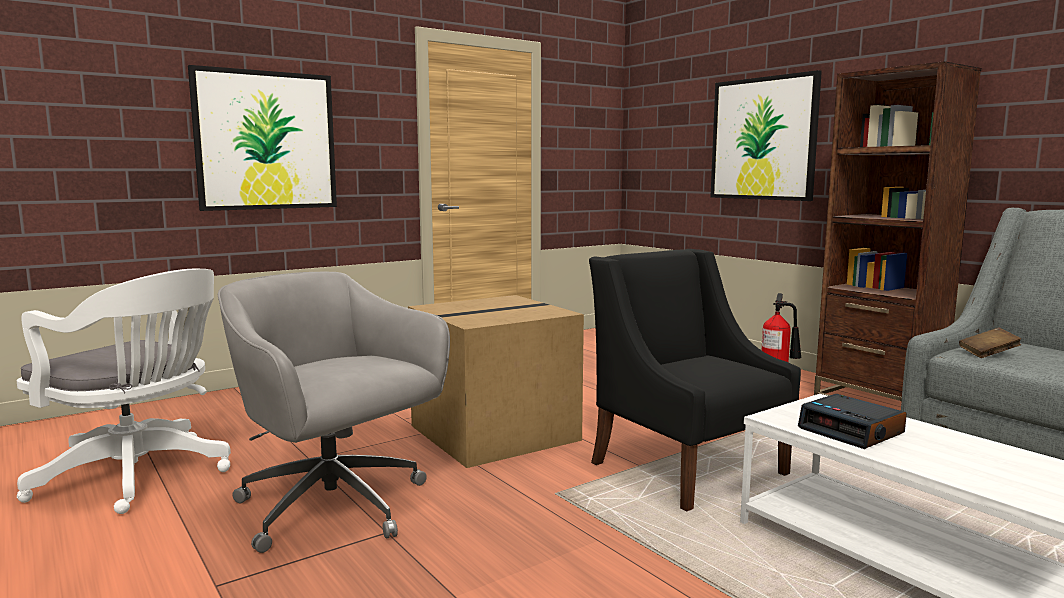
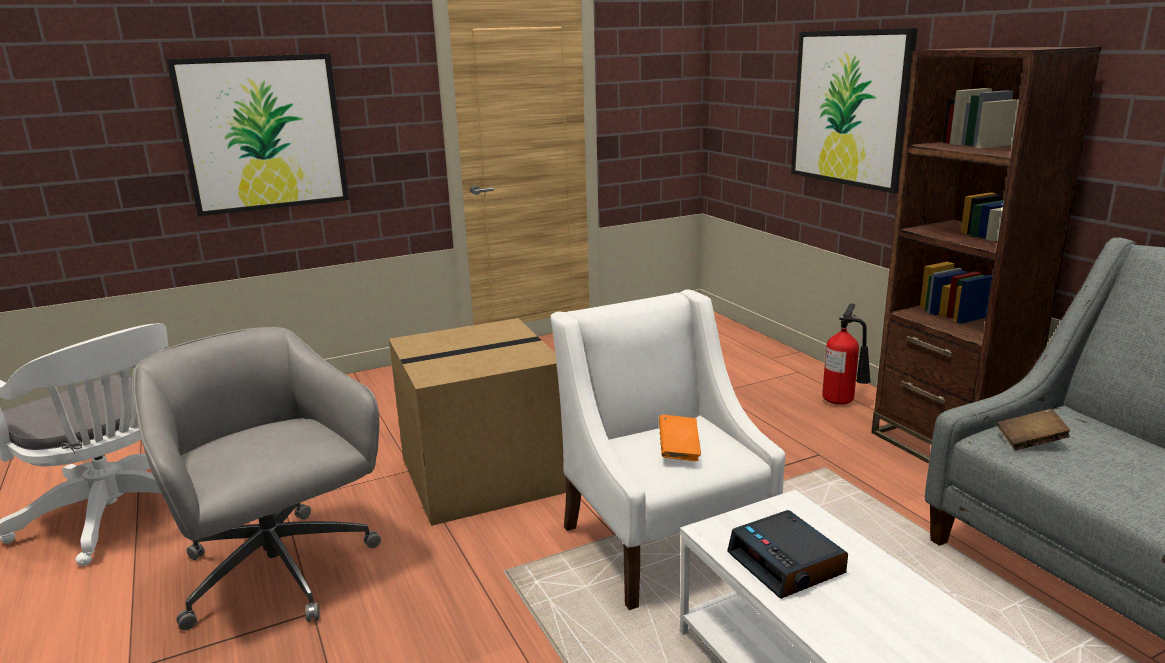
camera: 10 degrees right, 10 degrees up
black armchair [589,249,801,511] -> white armchair [551,289,785,610]
none -> orange book [659,415,701,461]

